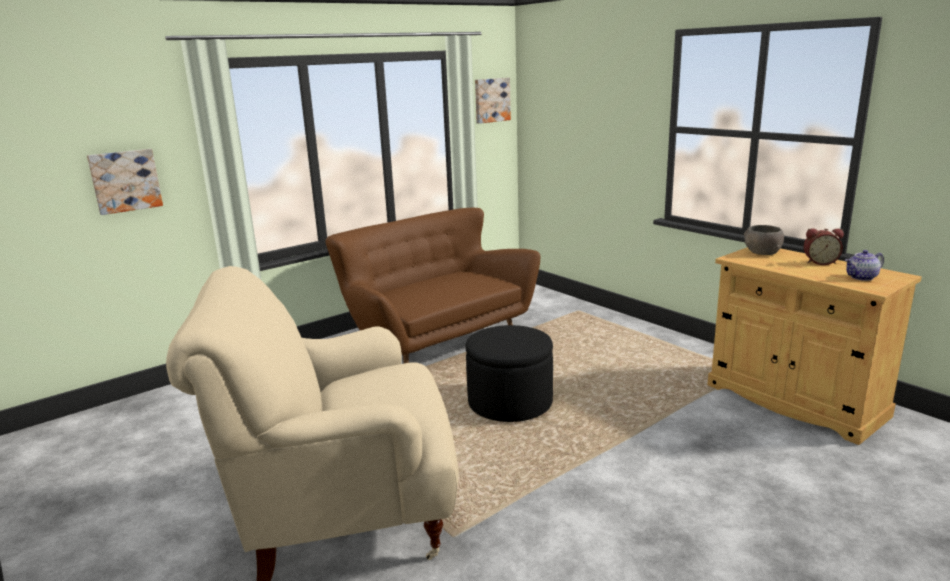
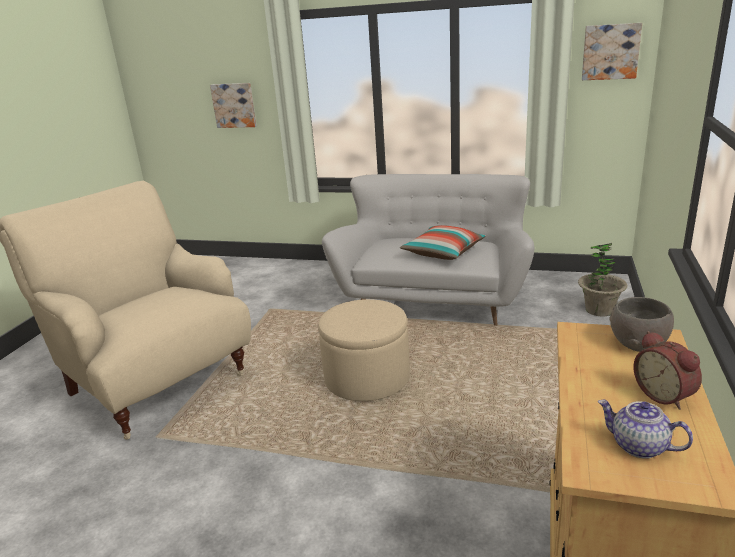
camera: 55 degrees right, 5 degrees up
brown sofa [325,208,540,363] -> white sofa [322,174,535,326]
black ottoman [466,325,553,422] -> beige ottoman [318,299,410,401]
none -> pillow [400,225,485,260]
none -> potted plant [578,243,628,317]

